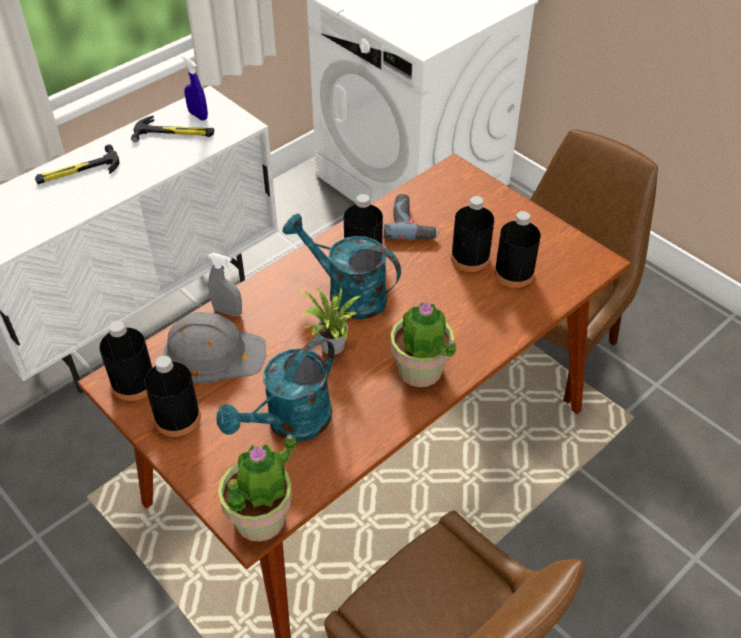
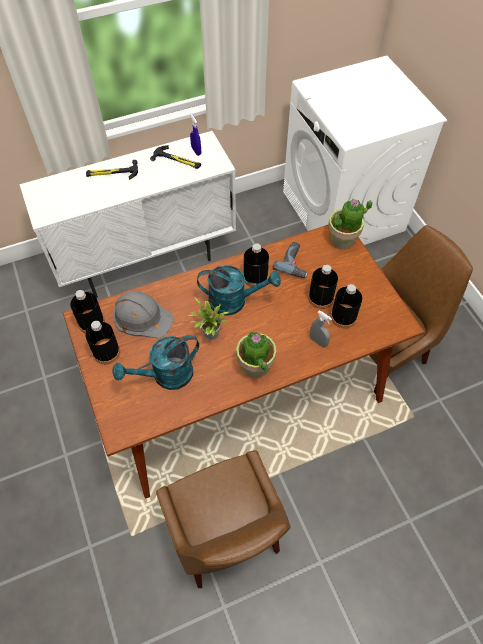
camera: 20 degrees right, 10 degrees up
grey spray bottle [208,253,242,317] -> grey spray bottle moved to [310,311,332,347]
potted plant [218,434,296,542] -> potted plant moved to [328,199,372,249]
turquoise watering can [283,213,401,319] -> turquoise watering can turned 135 degrees clockwise [197,265,281,316]

